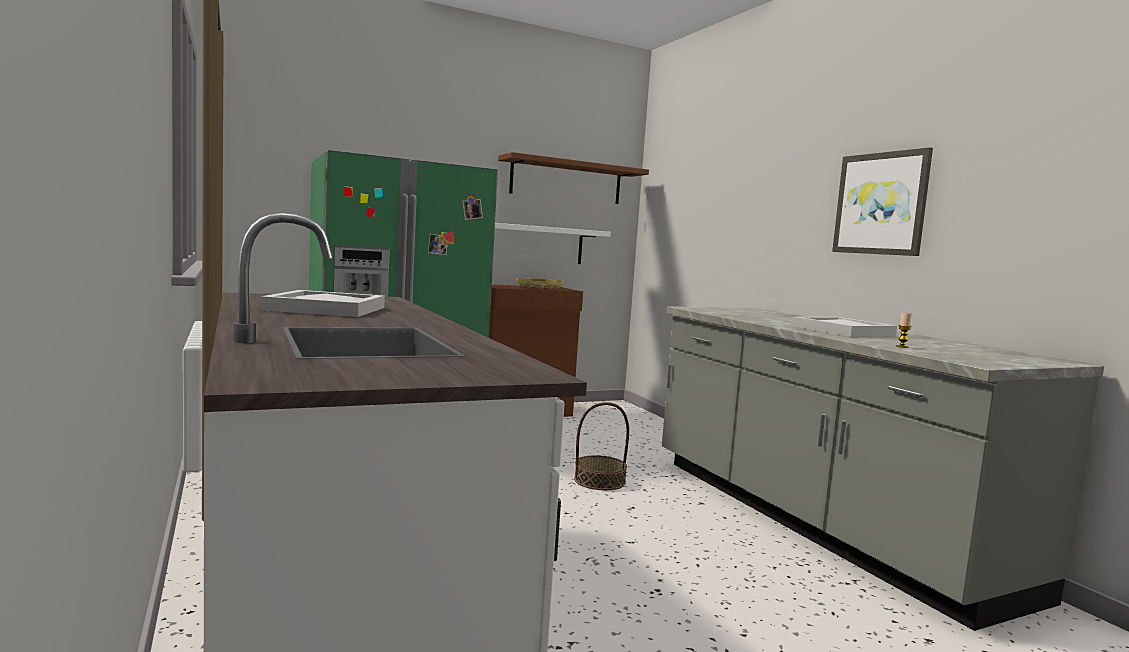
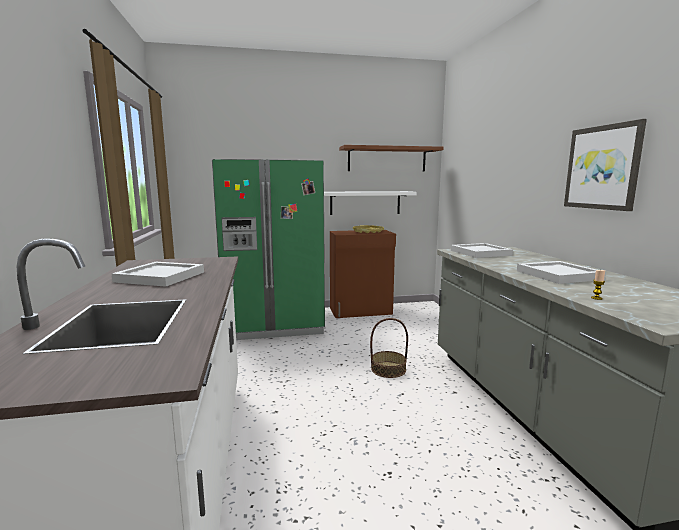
camera: 15 degrees right, 5 degrees up
none -> white tray [451,243,513,258]

